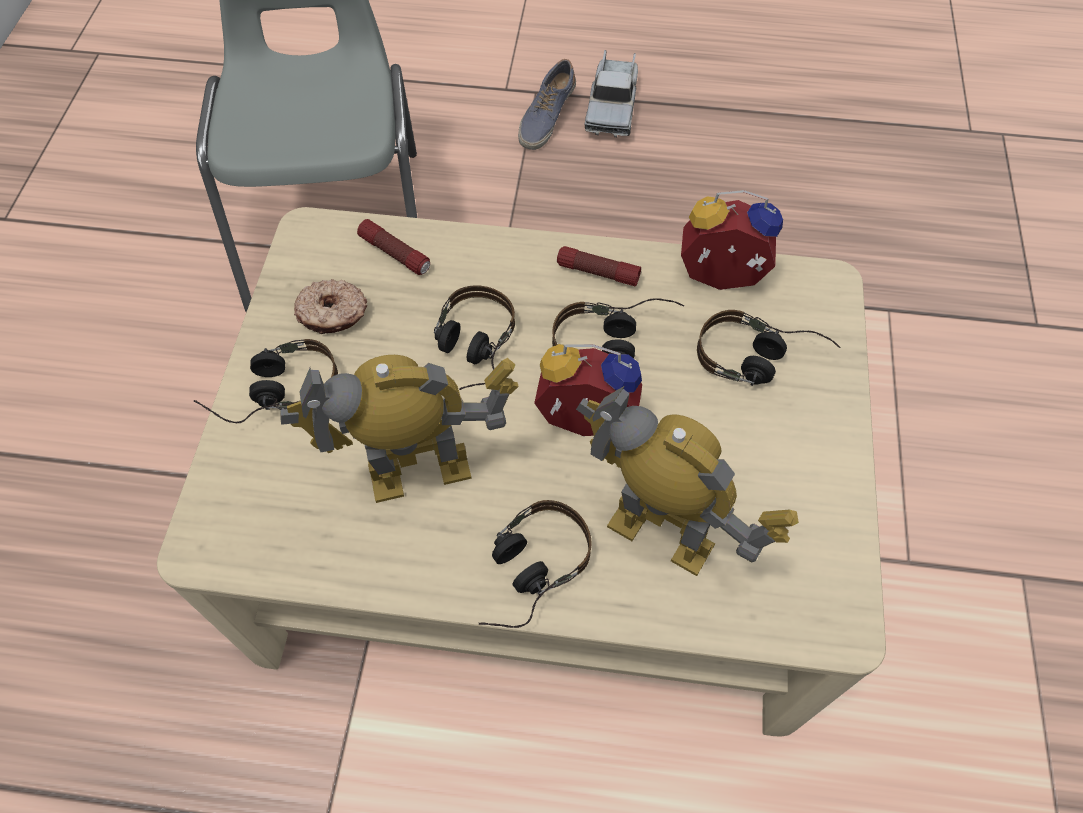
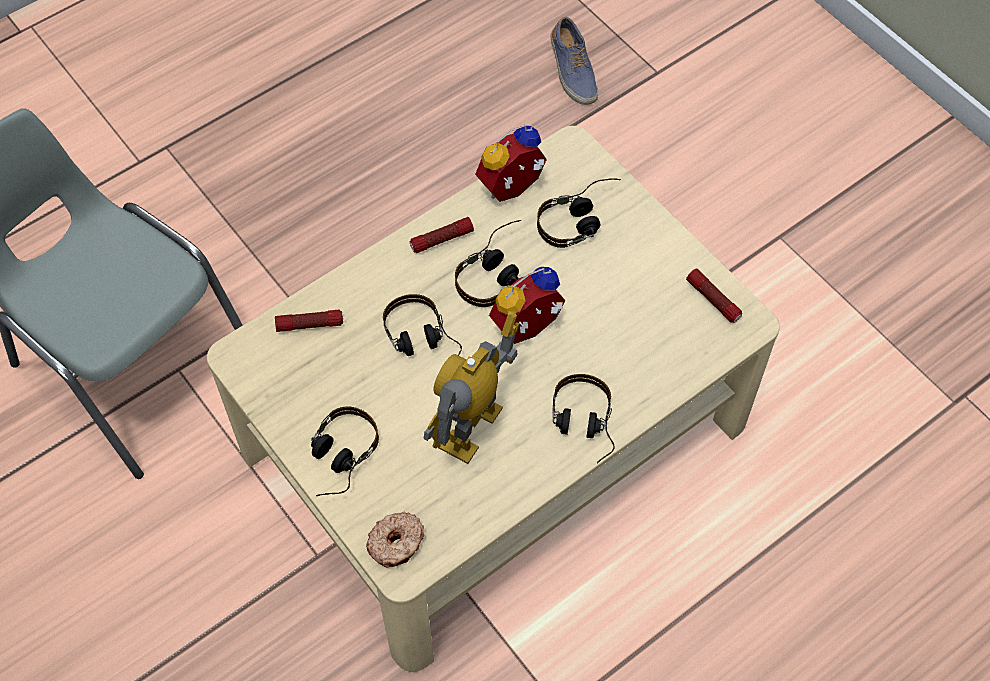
camera: 45 degrees left, 0 degrees up
donut [294,279,367,334] -> donut moved to [366,512,424,567]
shoe [518,59,576,150] -> shoe moved to [550,16,599,105]
toy robot [576,386,799,576] -> none
toy truck [584,50,638,137] -> none
none -> flashlight [686,269,742,323]

